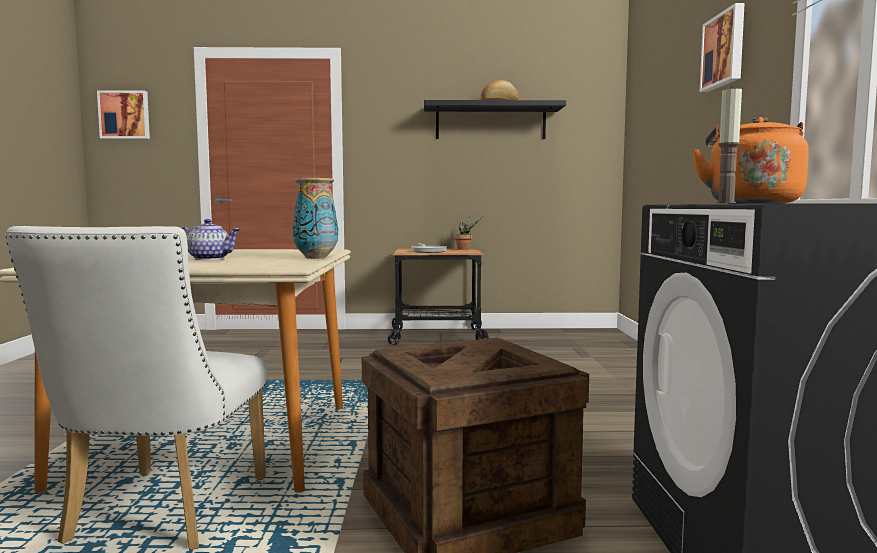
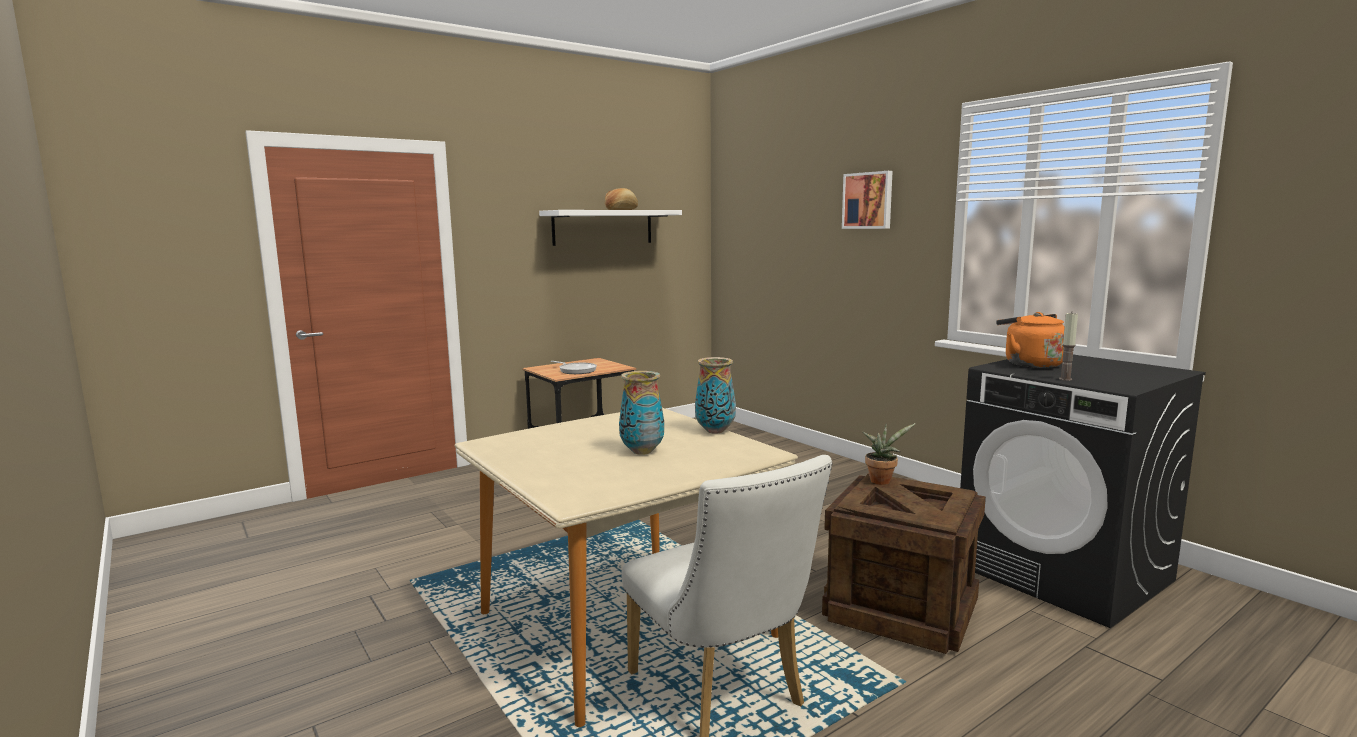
camera: 35 degrees left, 5 degrees up
picture [97,90,150,139] -> none
teapot [182,219,241,260] -> vase [619,371,664,455]
black shelf [424,100,566,139] -> white shelf [539,210,682,246]
potted plant [454,216,483,250] -> potted plant moved to [862,423,916,485]

